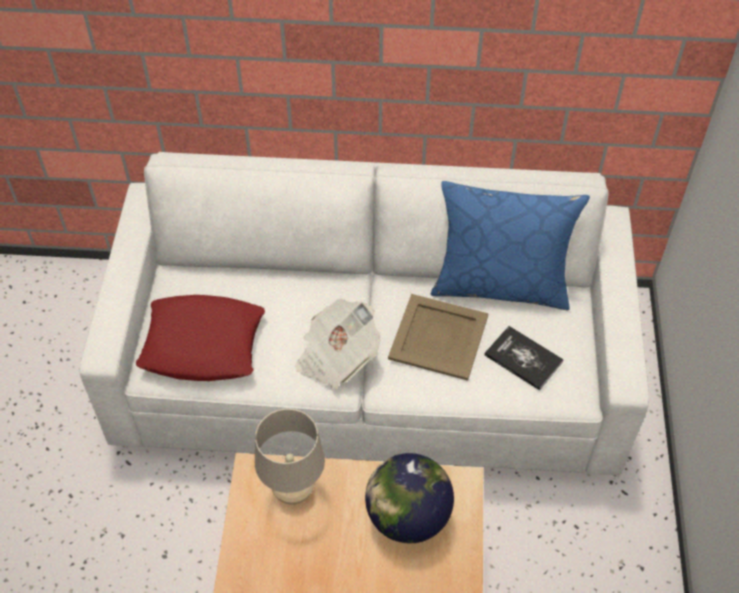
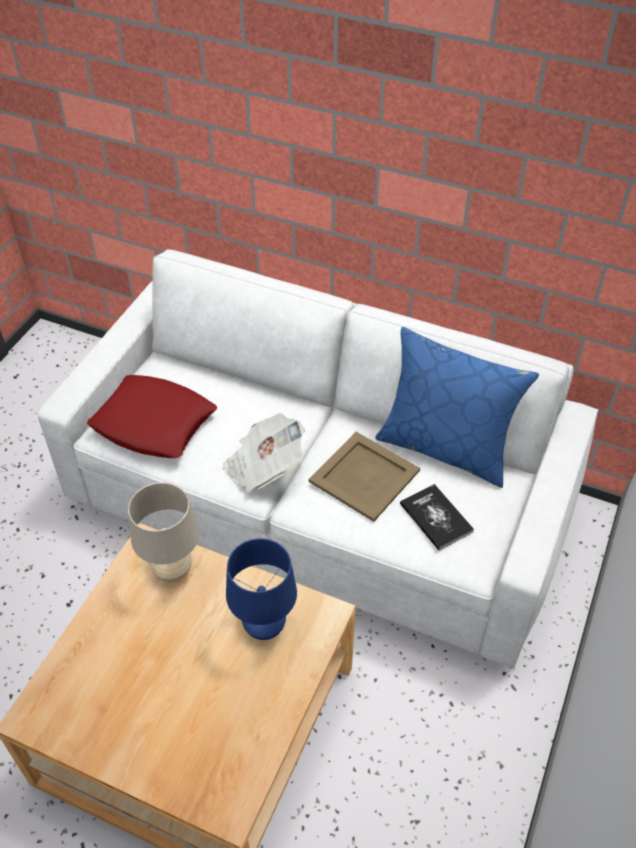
camera: 20 degrees right, 5 degrees down
globe [365,453,454,543] -> blue table lamp [226,538,297,640]

